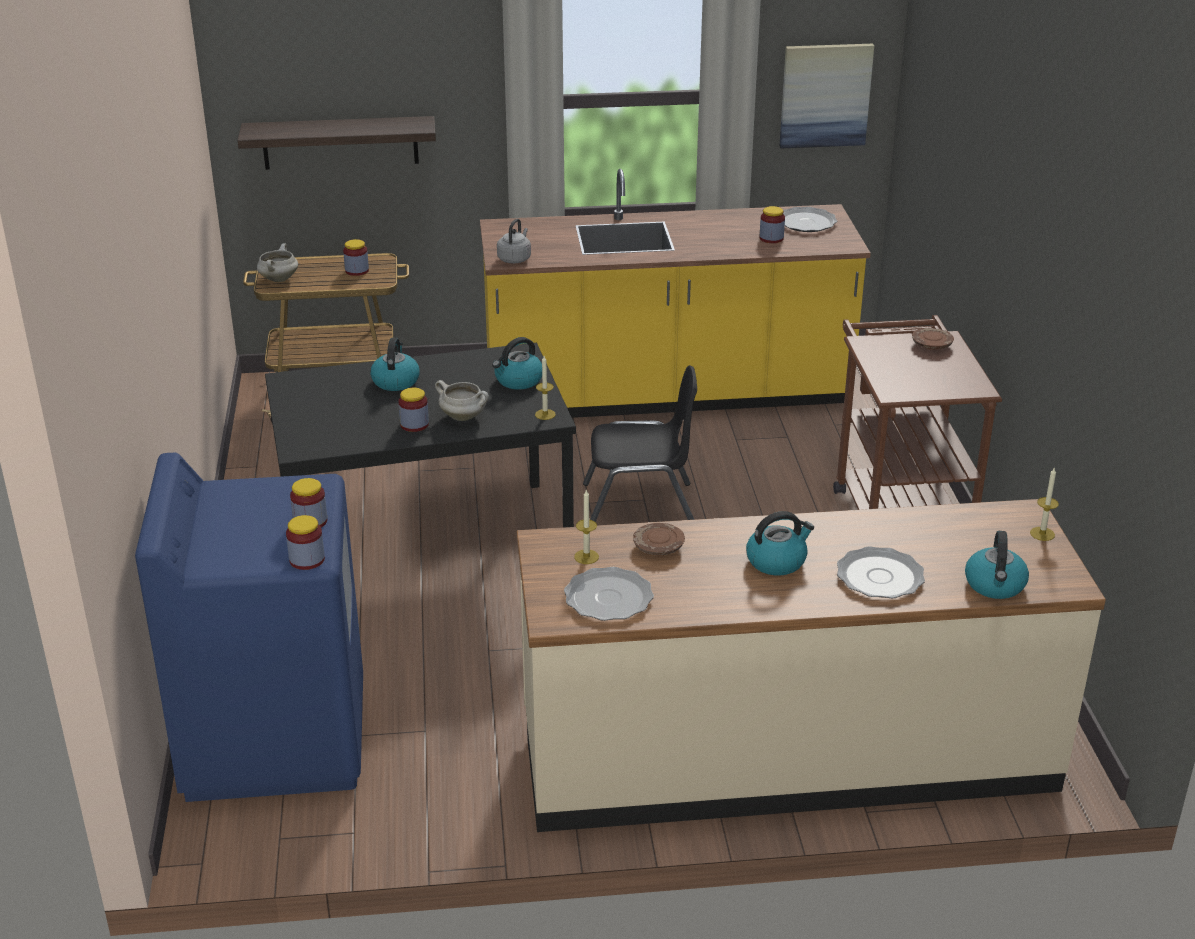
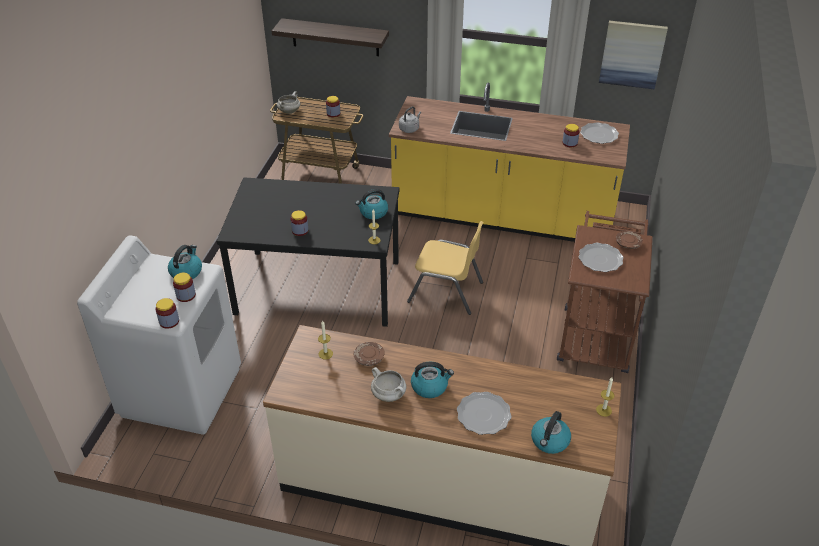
camera: 20 degrees right, 10 degrees up
blue washing machine [135,453,363,802] -> white washing machine [77,235,241,435]
kettle [370,338,420,391] -> kettle moved to [168,245,202,279]
white cooking pot [435,380,489,421] -> white cooking pot moved to [371,367,406,402]
plate [564,567,654,621] -> plate moved to [579,243,623,272]
black chair [583,365,697,522] -> yellow chair [407,221,484,315]

